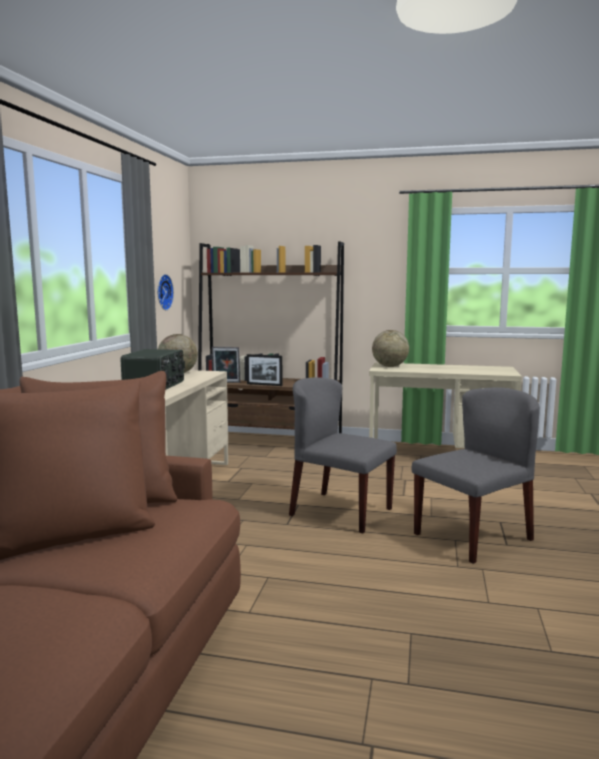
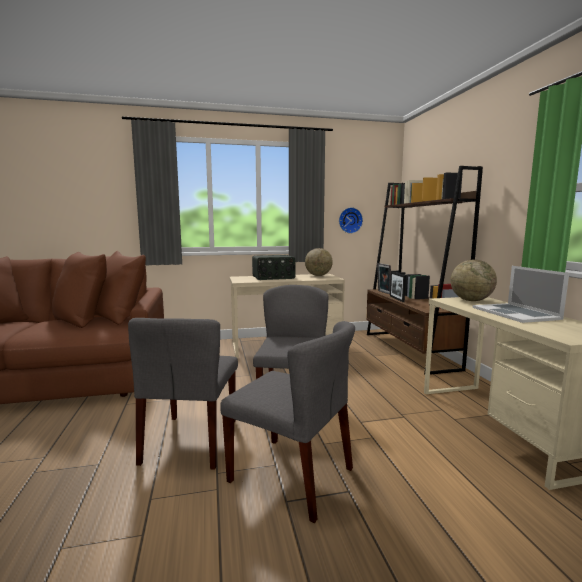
camera: 65 degrees right, 0 degrees up
none -> grey chair [128,318,238,470]
none -> laptop [473,266,569,323]

